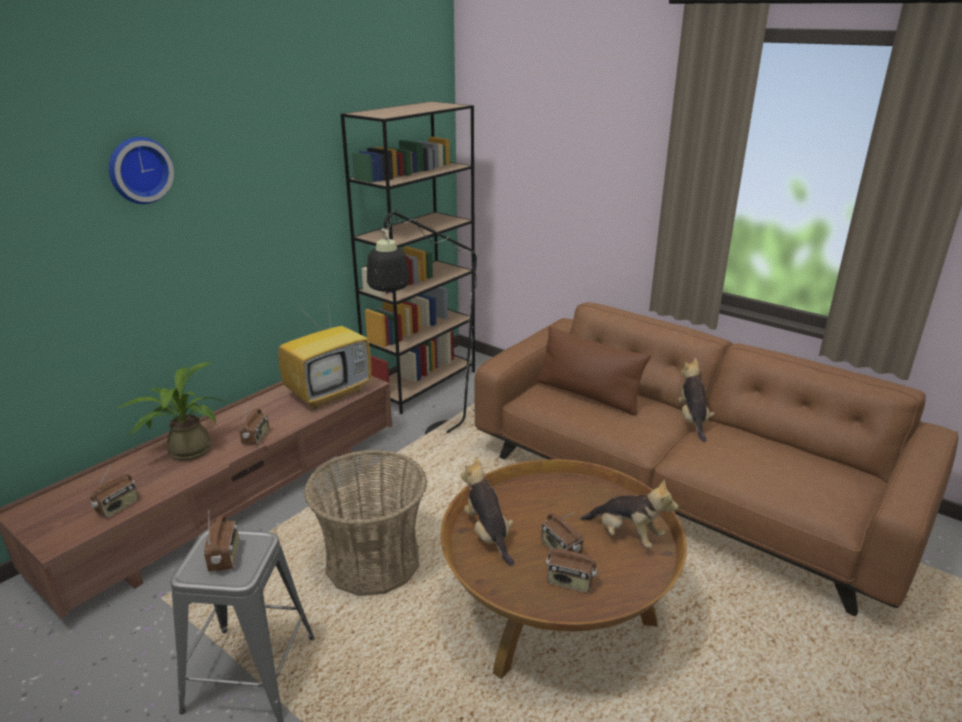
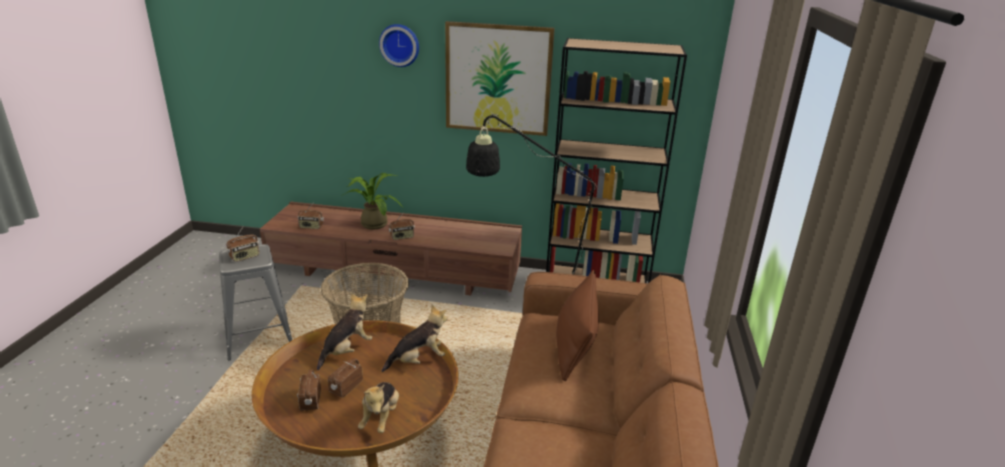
camera: 60 degrees right, 0 degrees up
television [278,296,371,409] -> none
plush toy [678,358,715,442] -> plush toy moved to [382,304,447,372]
none -> picture [445,21,555,136]

